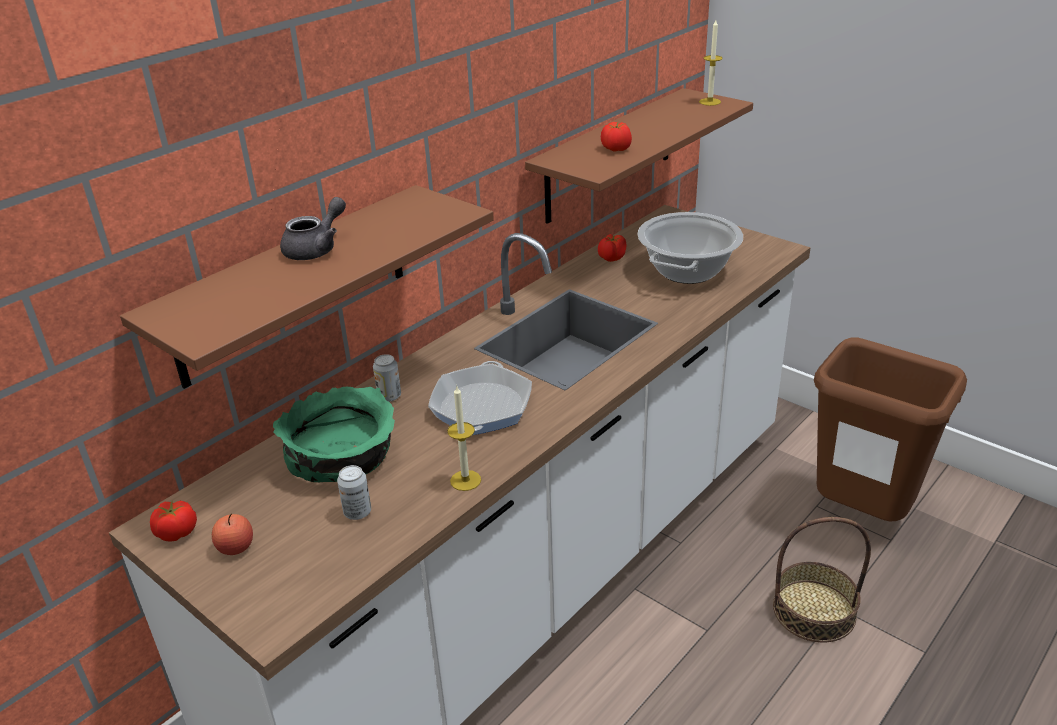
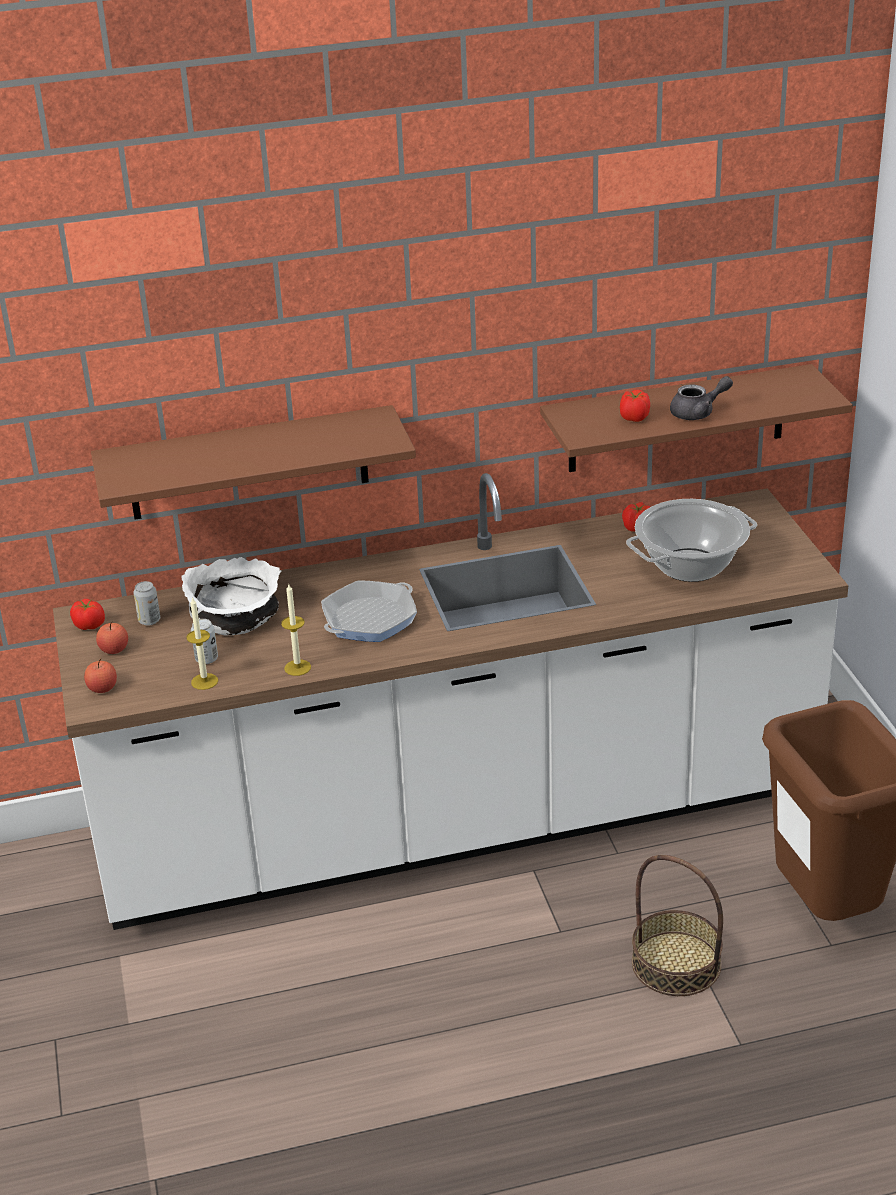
camera: 35 degrees right, 0 degrees up
green bowl [273,386,395,482] -> white bowl [181,557,282,636]
grey teapot [280,197,346,260] -> grey teapot moved to [670,376,733,420]
can [373,354,401,402] -> can moved to [133,581,160,626]
candle [699,20,723,106] -> candle moved to [187,597,218,690]
none -> apple [84,659,117,693]

